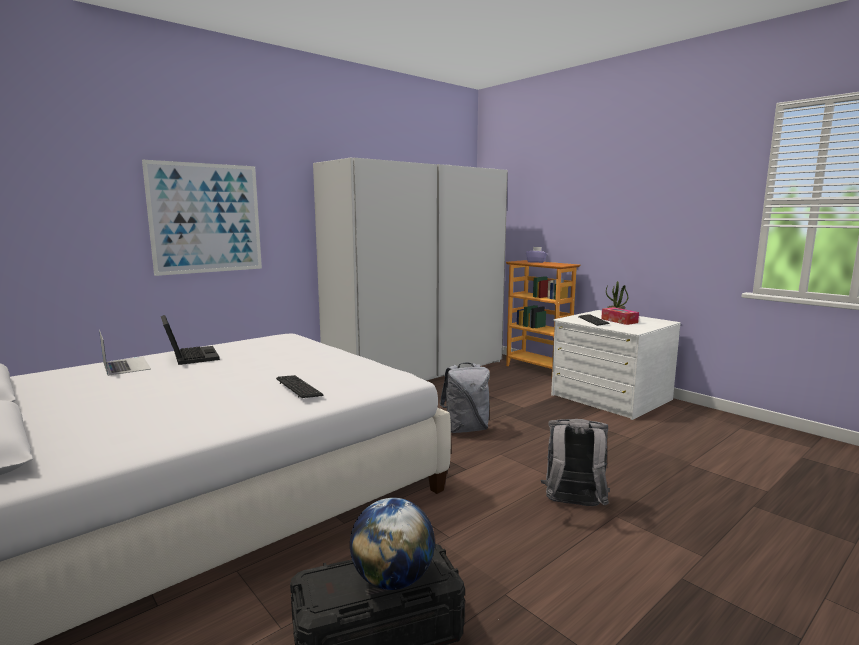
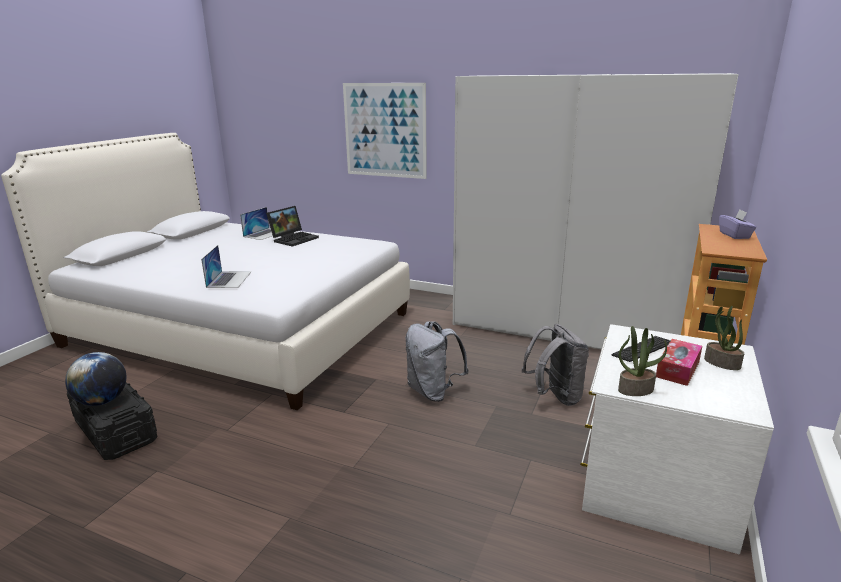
camera: 65 degrees right, 10 degrees up
keyboard [277,375,323,398] -> laptop [201,245,252,288]
grey backpack [541,419,610,506] -> grey backpack moved to [522,324,589,406]
none -> potted plant [618,326,667,396]

